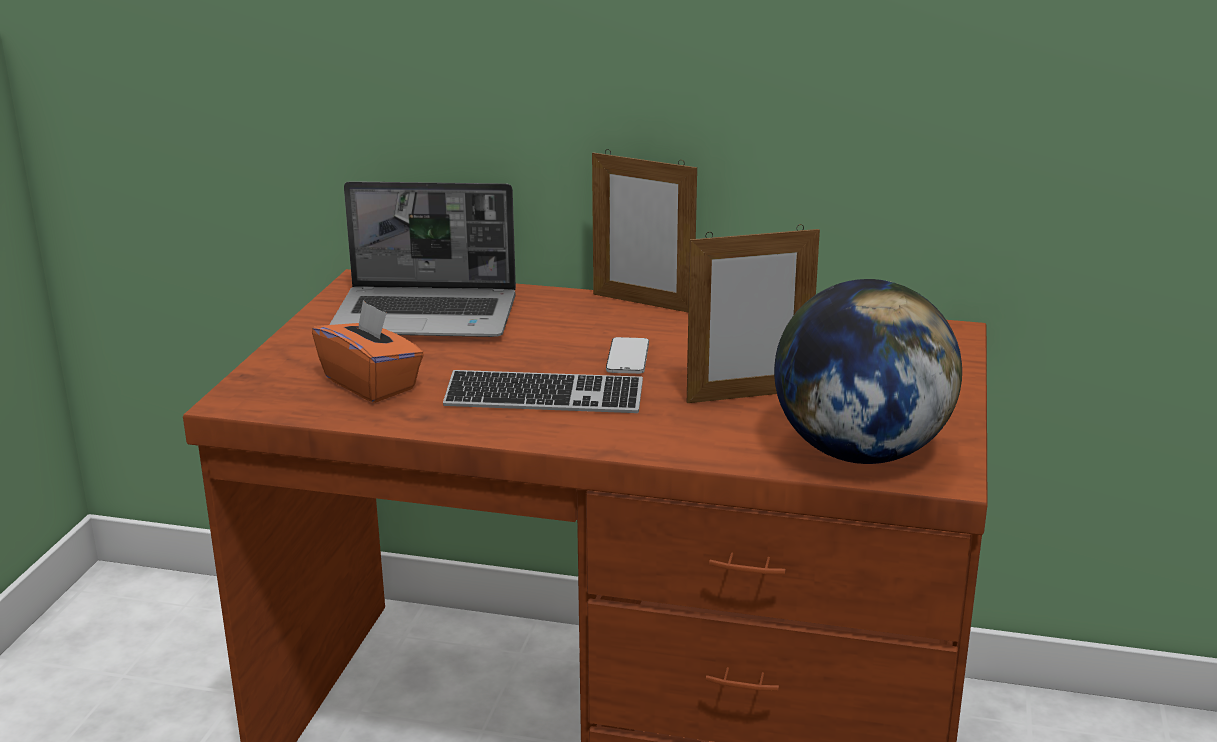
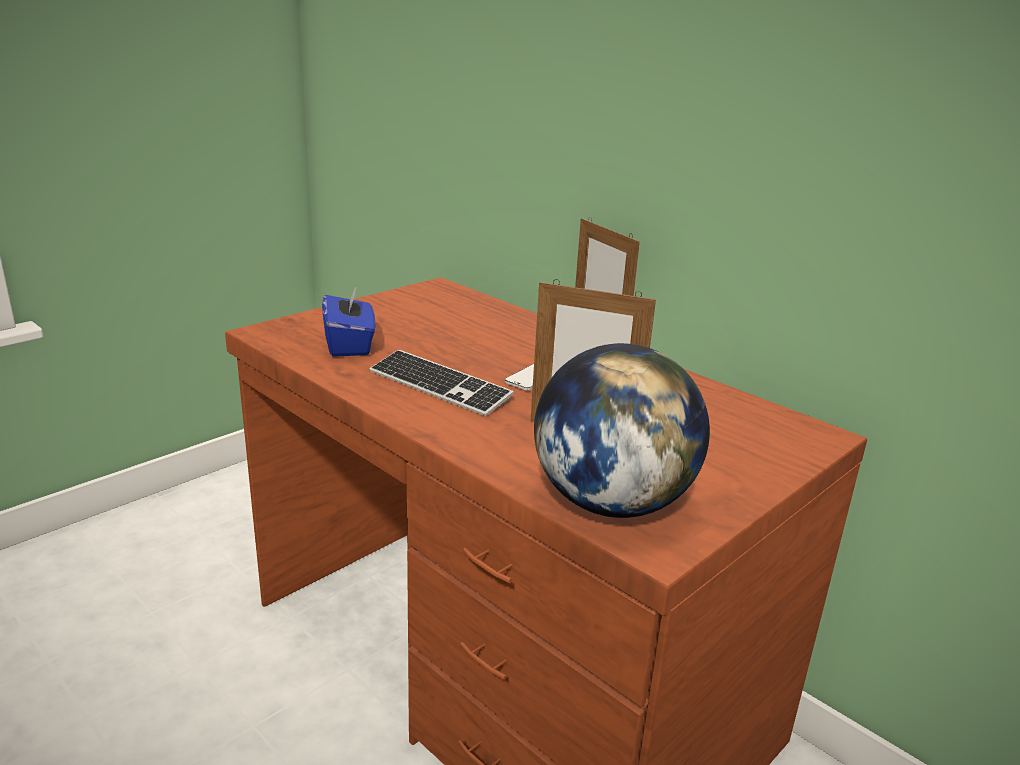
camera: 30 degrees right, 0 degrees up
orange tissue box [312,300,424,403] -> blue tissue box [322,286,375,357]
laptop [329,181,516,337] -> none

